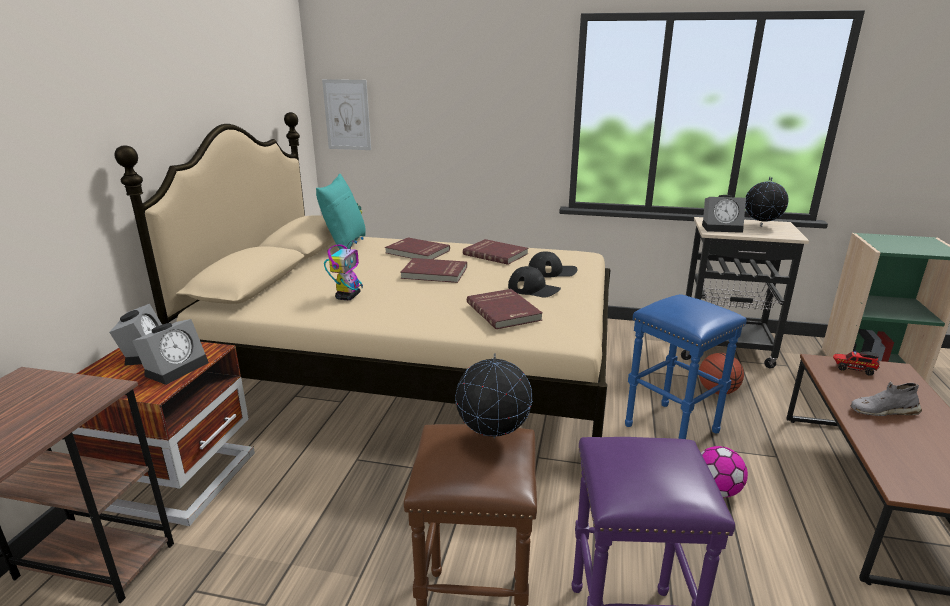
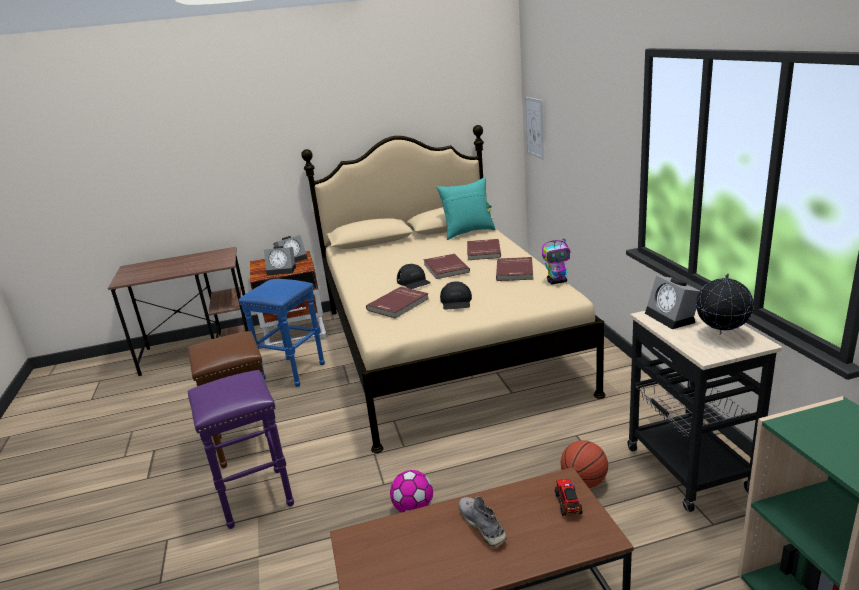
camera: 65 degrees right, 0 degrees up
toy robot [324,237,364,300] -> toy robot moved to [542,239,570,285]
globe [455,353,533,438] -> none
black cap [529,252,578,278] -> black cap moved to [397,264,431,289]
blue stool [625,294,746,439] -> blue stool moved to [238,279,325,387]

